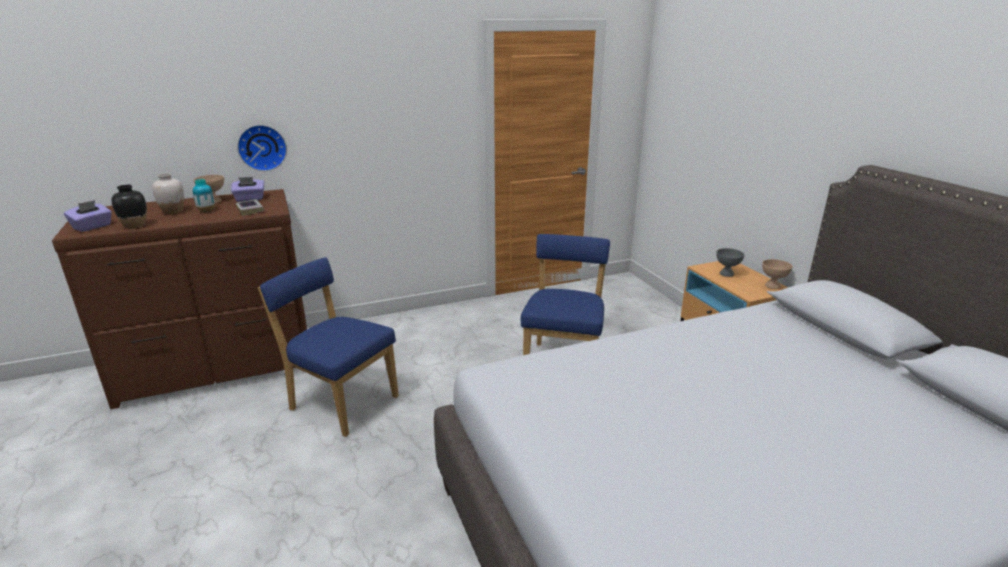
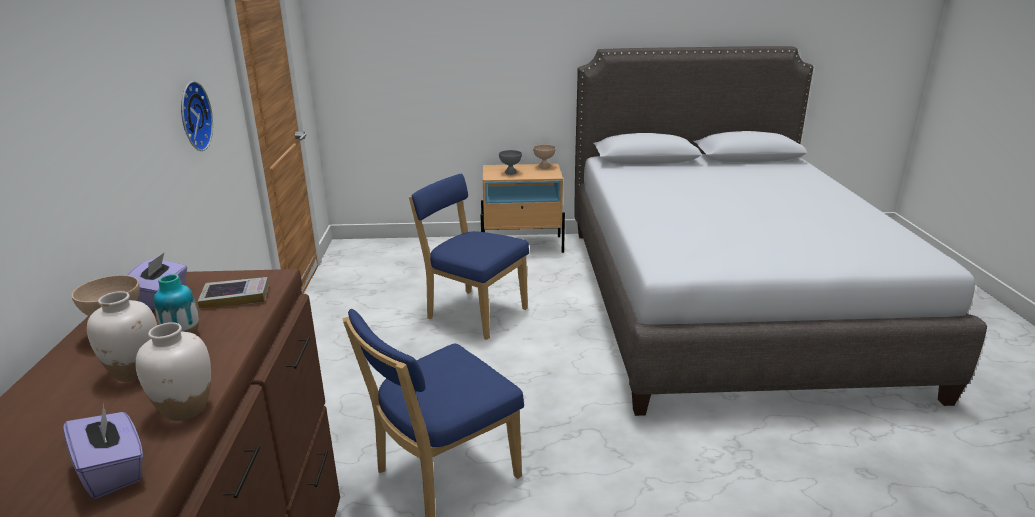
camera: 70 degrees left, 0 degrees up
black vase [111,185,147,229] -> white vase [135,322,211,421]
wall clock [237,125,287,171] -> wall clock moved to [181,81,213,151]

